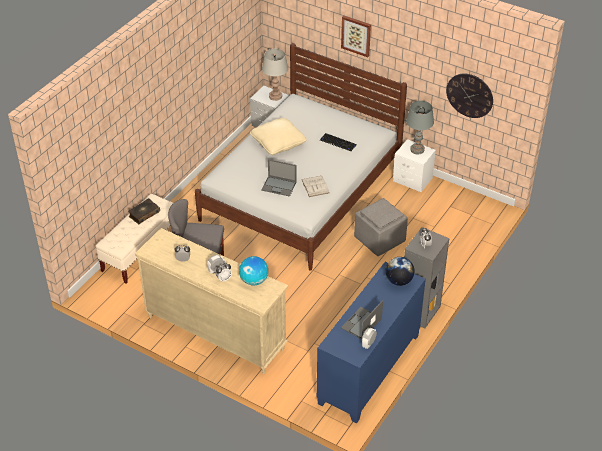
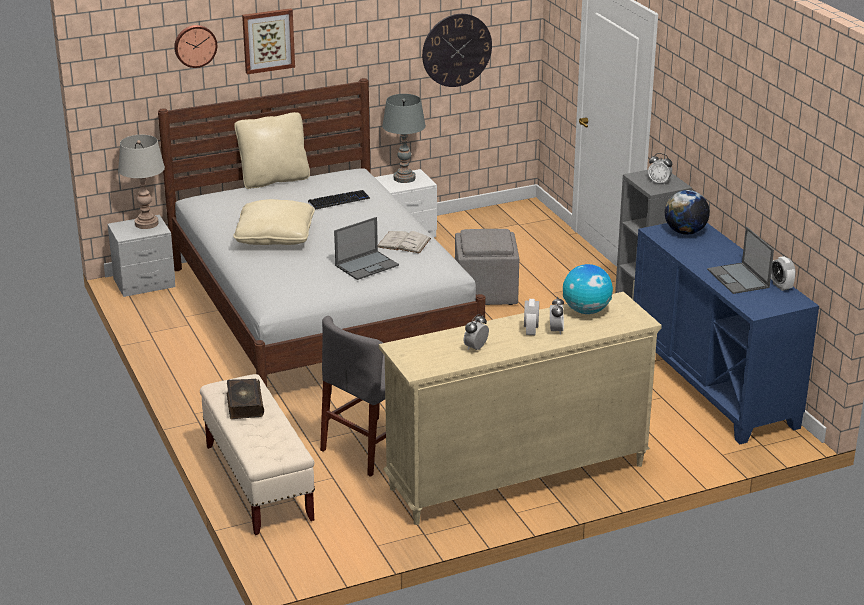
camera: 55 degrees left, 15 degrees down
none -> wall clock [174,25,217,68]
none -> beige pillow [234,112,310,189]

